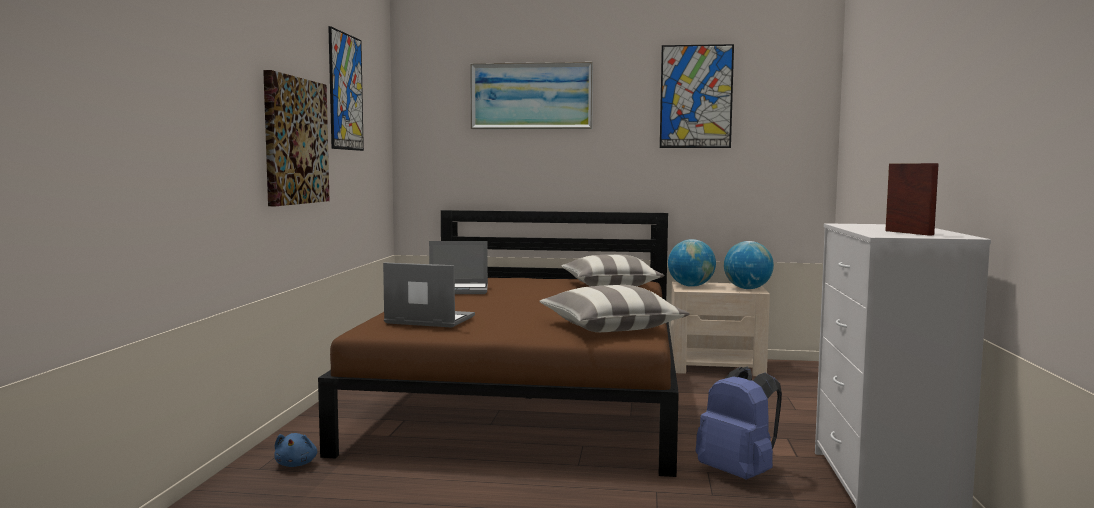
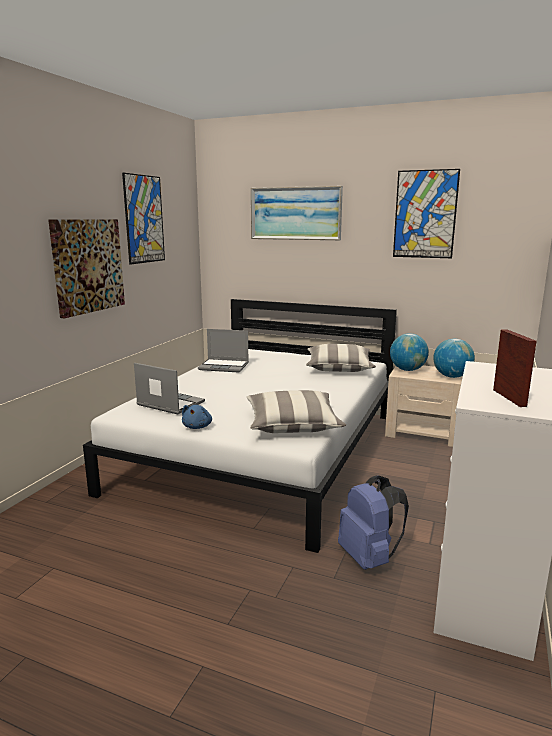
camera: 15 degrees right, 10 degrees up
blue plush toy [274,433,317,467] -> blue plush toy moved to [182,405,212,429]
brown bed [318,210,679,477] -> white bed [83,299,397,553]

